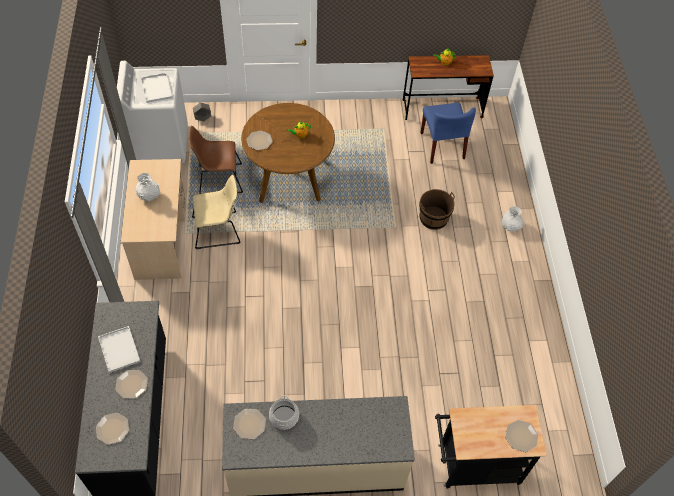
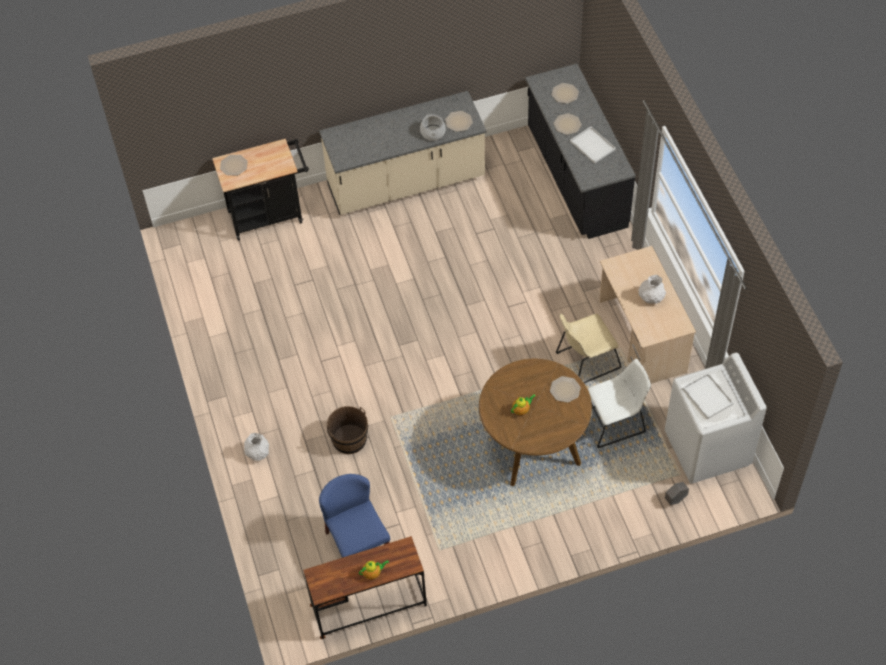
camera: 170 degrees right, 0 degrees up
brown chair [189,126,243,194] -> white chair [588,359,651,448]

